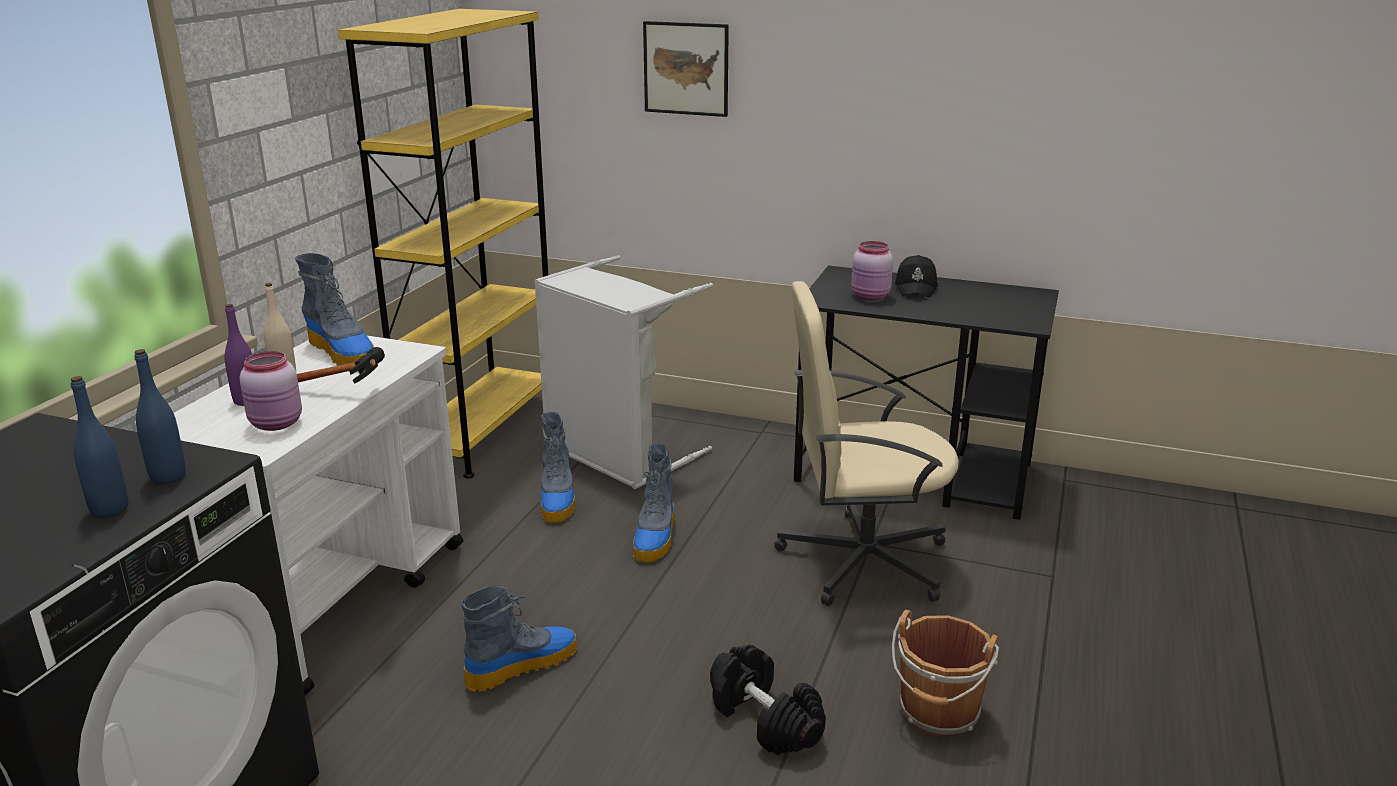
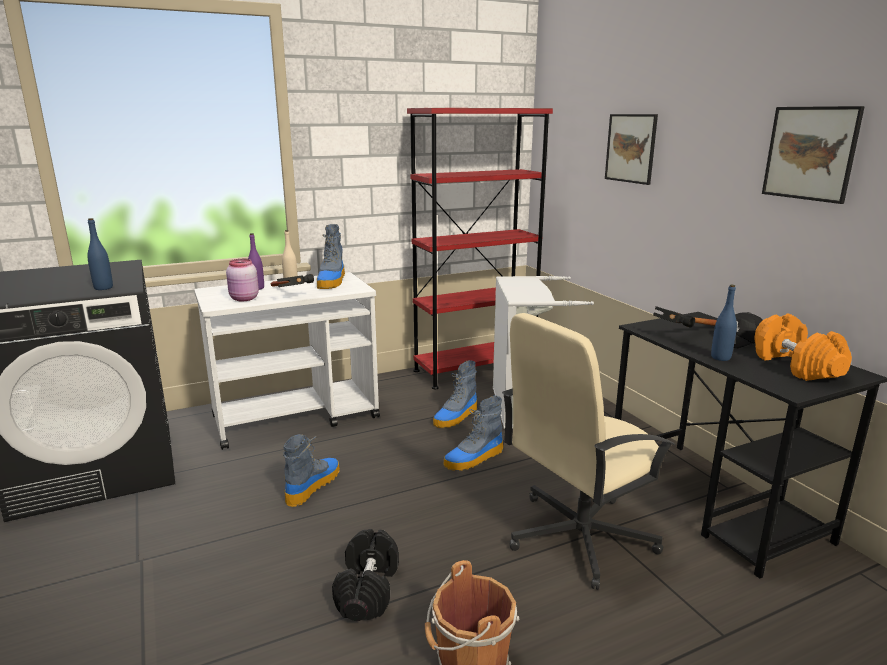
camera: 45 degrees right, 5 degrees down
blue bottle [71,376,128,517] -> blue bottle moved to [711,285,737,361]
yellow bookcase [338,9,548,478] -> red bookcase [407,108,553,389]
boot [461,585,577,692] -> boot turned 75 degrees counterclockwise [283,434,340,507]
beige office chair [775,281,959,606] -> beige office chair turned 75 degrees counterclockwise [502,313,675,590]
pink jar [851,241,893,300] -> hammer [653,306,717,327]
none -> orange dumbbell [754,314,852,381]
none -> picture [762,106,865,204]

